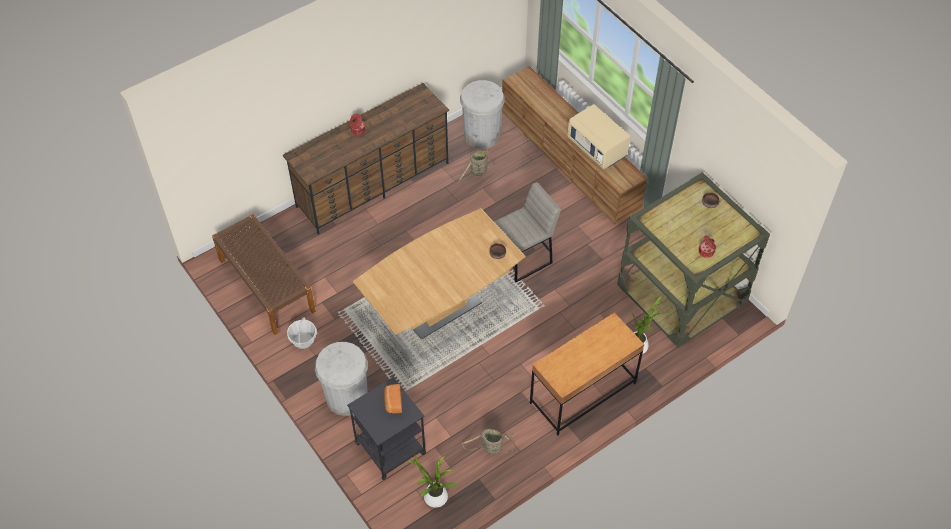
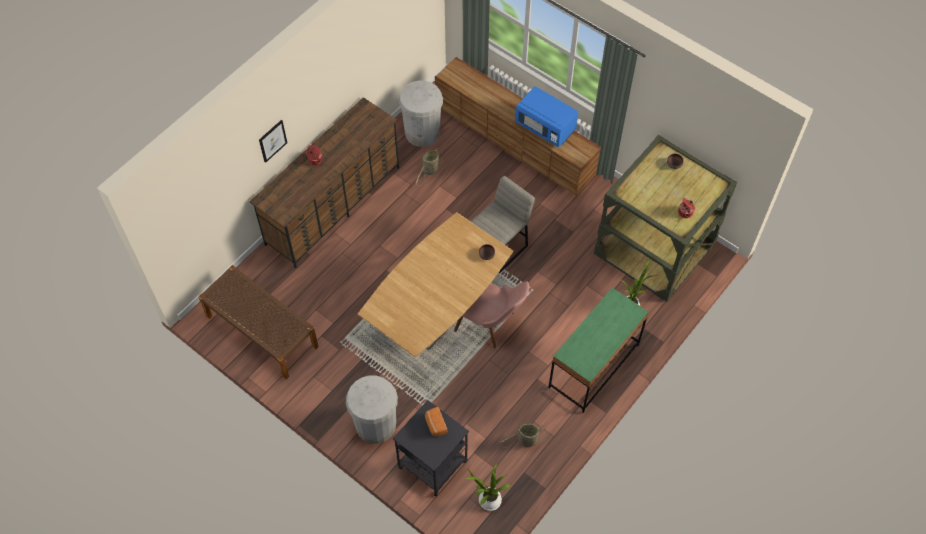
camera: 15 degrees left, 5 degrees up
basket [287,317,317,349] -> none
brown desk [530,313,645,436] -> green desk [548,287,649,413]
beige microwave [567,104,630,169] -> blue microwave [515,86,578,147]
none -> picture [259,120,287,163]
none -> pink chair [454,281,529,348]

